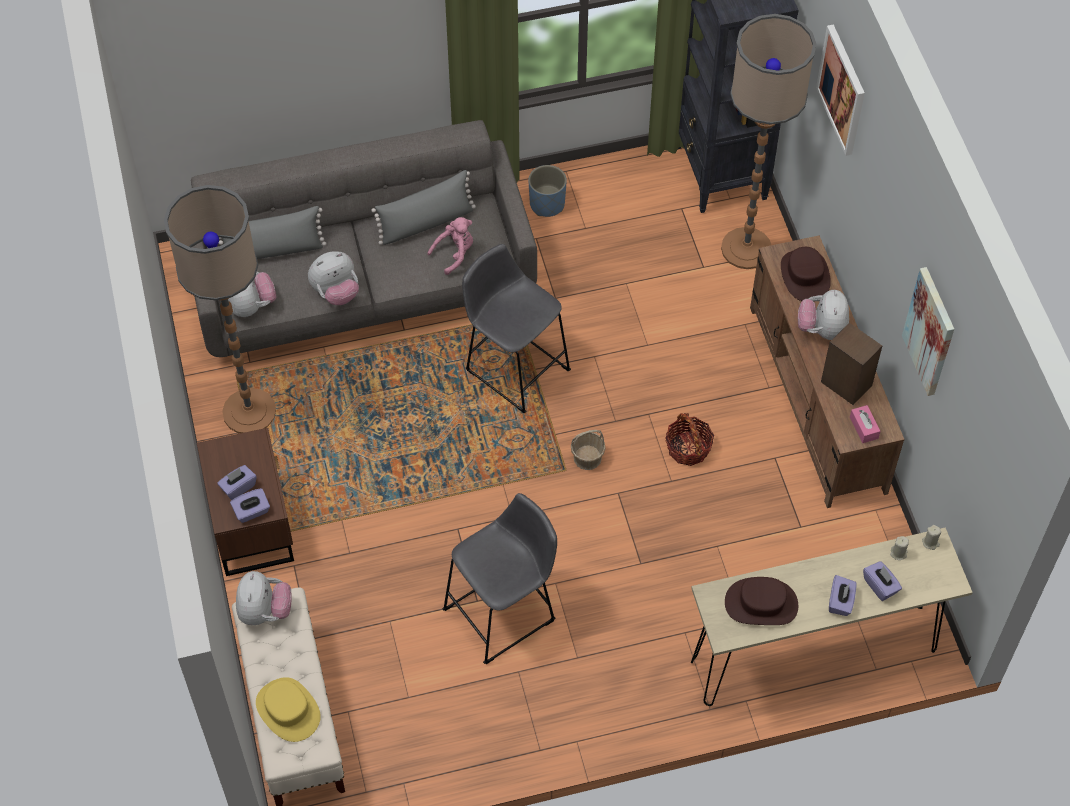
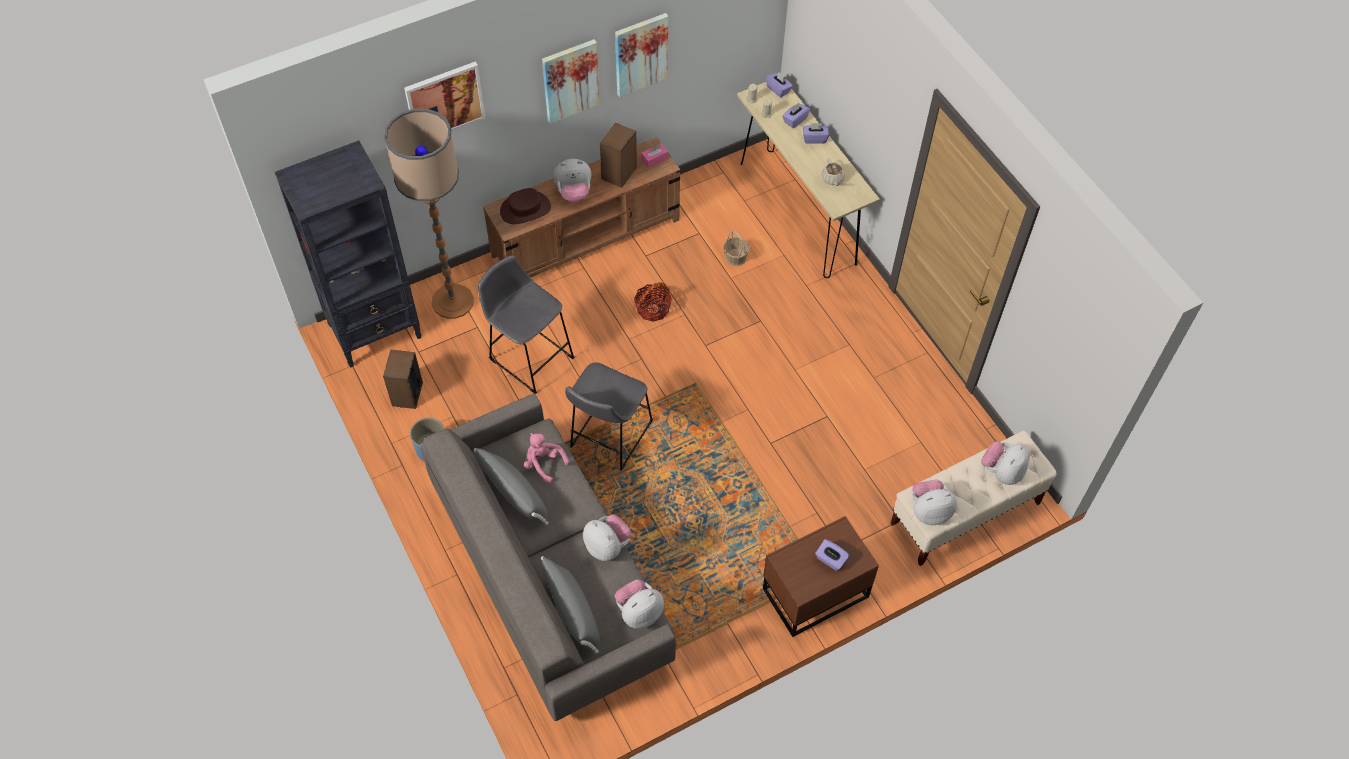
camera: 105 degrees left, 0 degrees up
floor lamp [164,185,276,434] -> none
purple tissue box [230,488,270,523] -> purple tissue box moved to [766,72,793,98]
yellow hat [256,677,321,742] -> plush toy [981,441,1030,485]
grey stool [442,493,557,664] -> grey stool moved to [478,255,575,394]
basket [571,430,606,470] -> basket moved to [724,230,750,266]
brown hat [725,577,798,625] -> beige teapot [821,158,845,186]
none -> speaker [383,350,423,409]
none -> picture [542,39,600,124]

